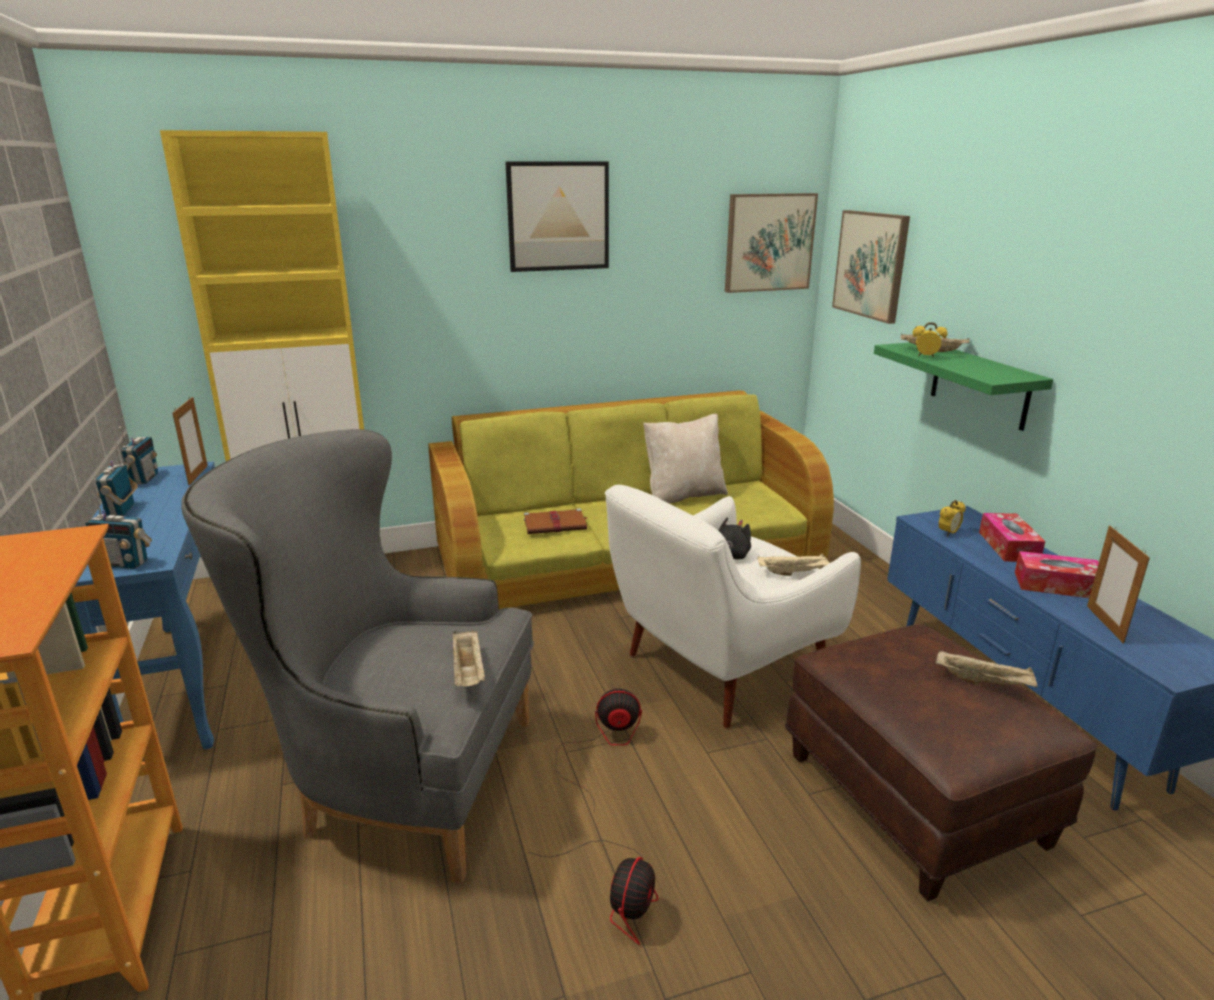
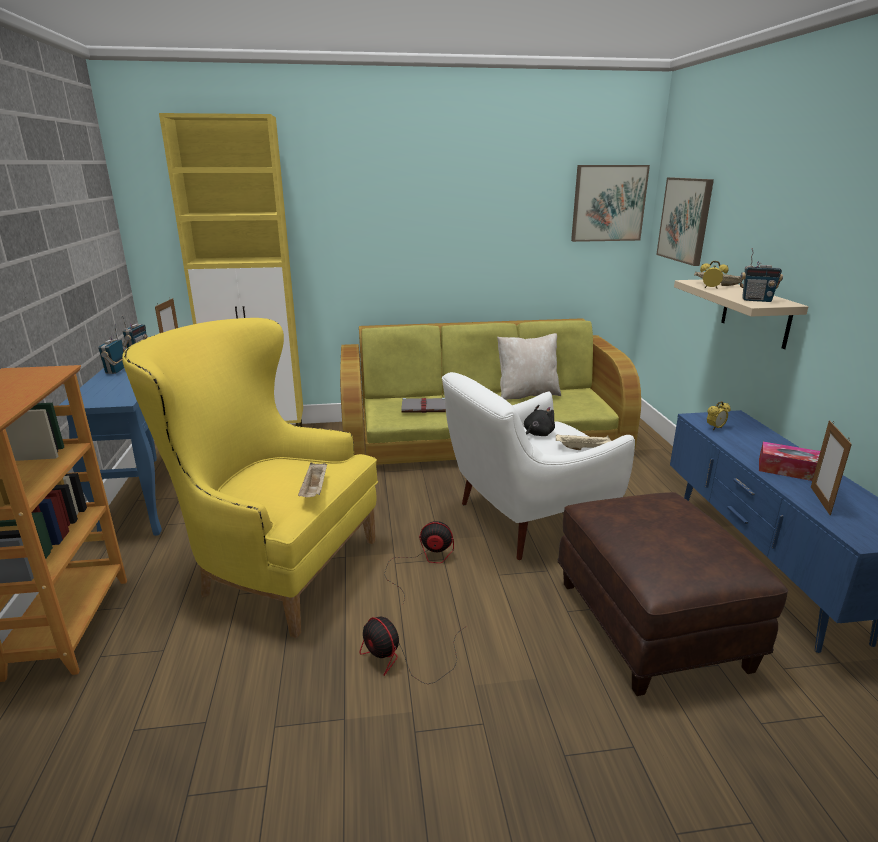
camera: 10 degrees right, 0 degrees up
radio [85,491,152,569] -> radio moved to [740,248,783,302]
grey armchair [182,429,534,883] -> yellow armchair [122,318,378,638]
picture [505,161,609,272] -> none
brown book [524,509,587,534] -> grey book [401,398,446,413]
fan [529,840,658,945] -> fan turned 105 degrees clockwise [360,617,465,684]
green shelf [874,342,1053,431] -> beige shelf [674,280,808,349]
beige tray [936,650,1038,687] -> none
tissue box [979,513,1045,562] -> none

